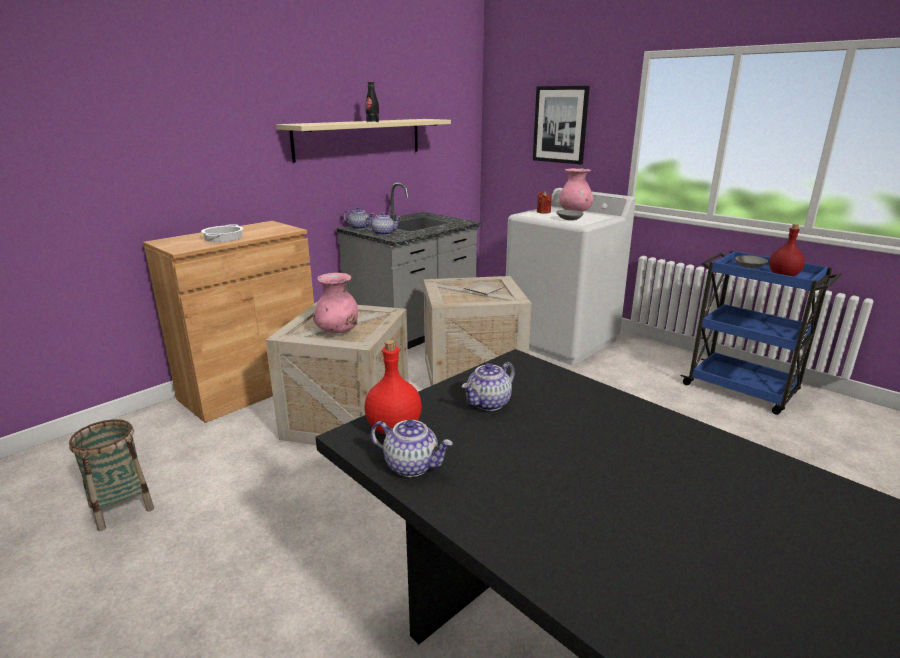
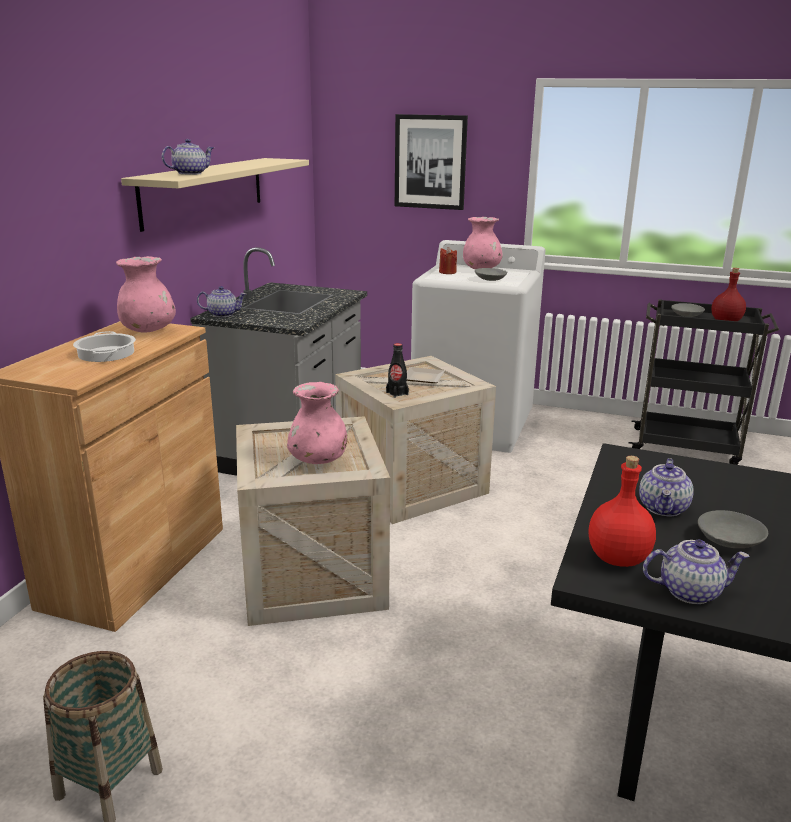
camera: 25 degrees left, 0 degrees up
teapot [364,212,401,236] -> teapot moved to [162,139,214,175]
black bottle [365,82,379,122] -> black bottle moved to [386,343,409,398]
blue cart [681,251,841,415] -> black cart [629,299,779,465]
none -> pink vase [116,256,176,333]
none -> grey bowl [698,510,768,548]

